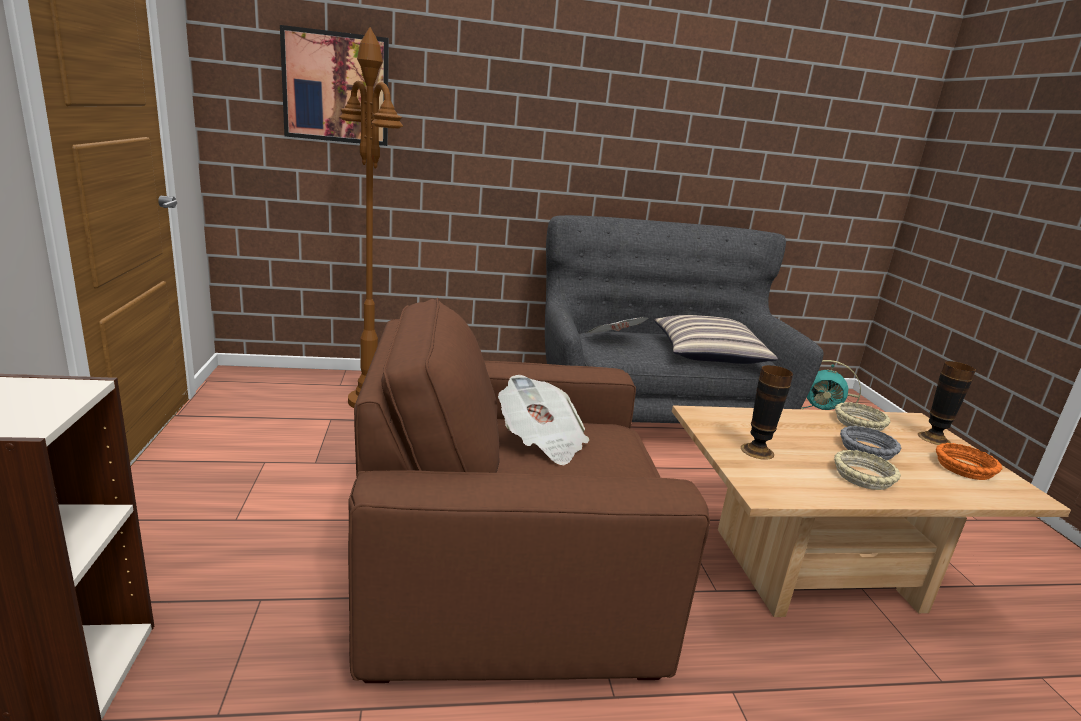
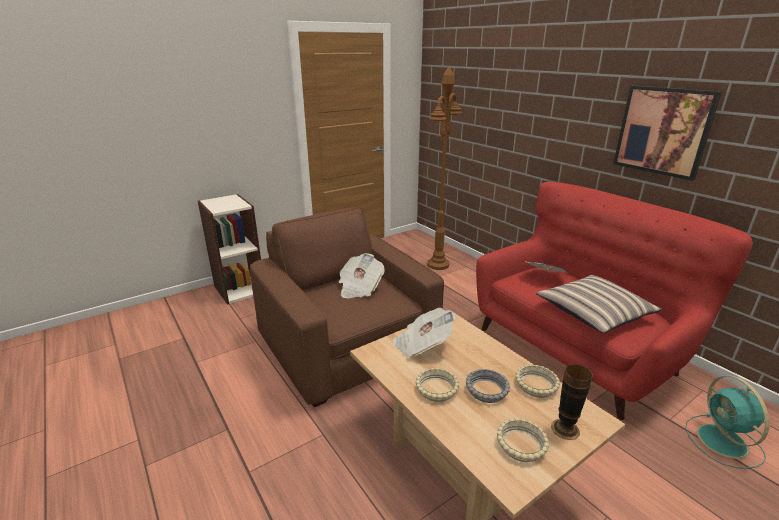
camera: 65 degrees right, 5 degrees up
picture [280,25,389,146] -> picture moved to [613,85,722,181]
grey sofa [545,215,823,423] -> red sofa [476,182,753,420]
vase [741,365,793,460] -> newspaper [392,308,456,358]
orange bowl [936,443,1003,480] -> beige bowl [497,418,549,462]

